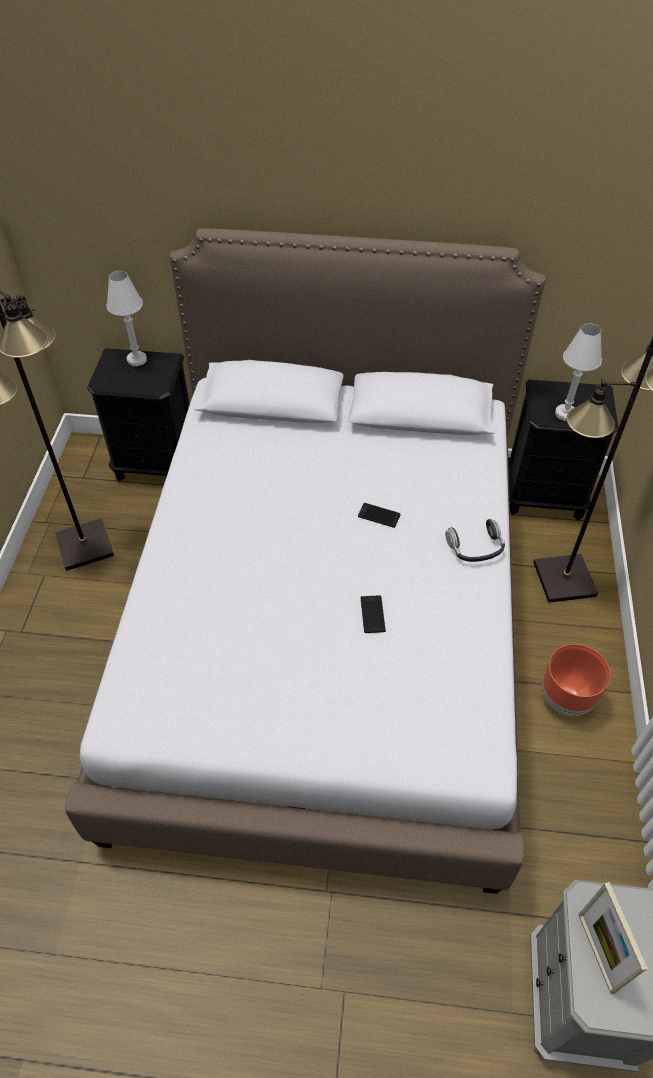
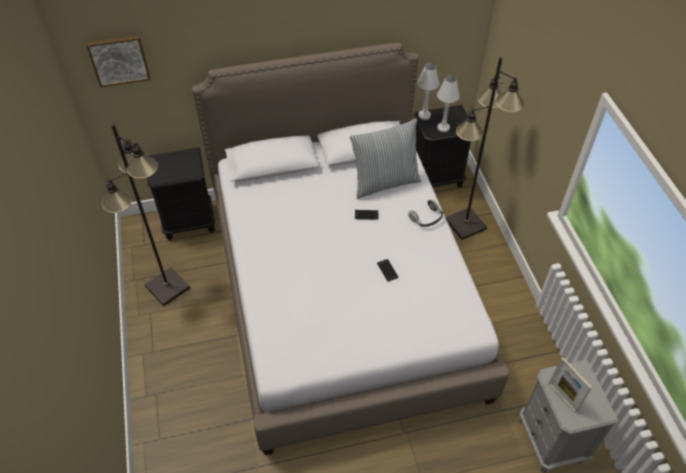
camera: 20 degrees left, 0 degrees up
white table lamp [107,271,147,366] -> white table lamp moved to [417,63,439,120]
brown planter [542,644,611,717] -> none
none -> picture [86,35,151,87]
none -> pillow [350,119,421,199]

